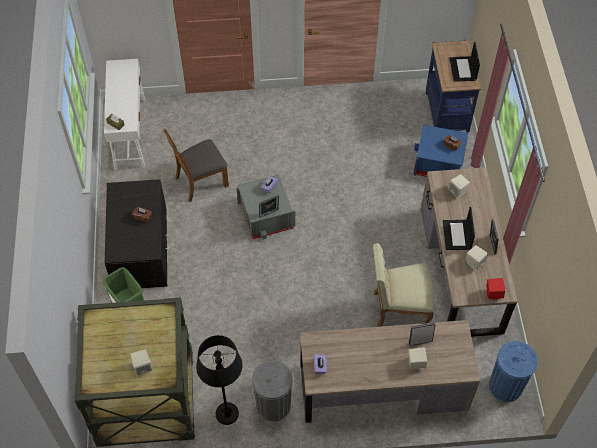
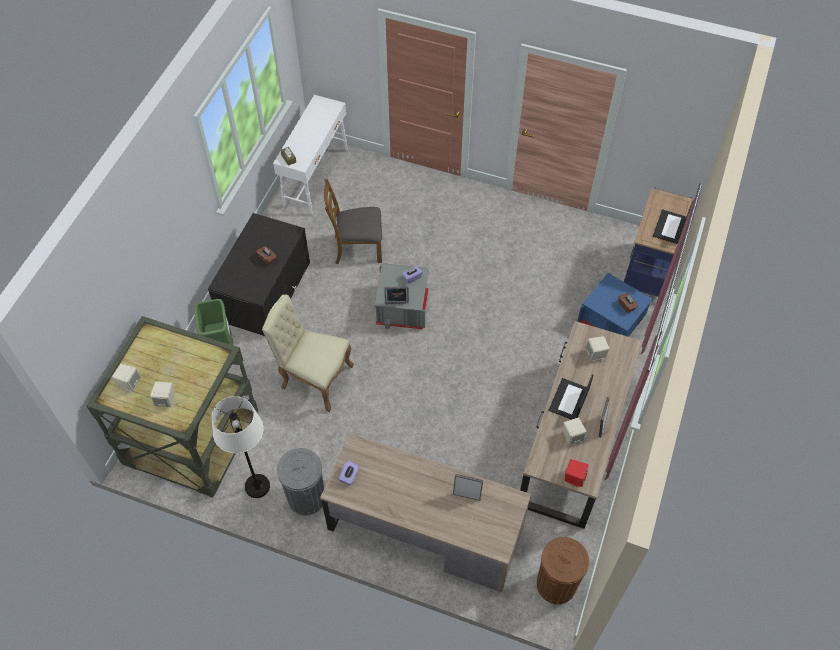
camera: 25 degrees right, 0 degrees up
black floor lamp [196,335,243,425] -> white floor lamp [211,396,270,498]
beige chair [373,243,434,327] -> beige chair moved to [262,294,354,412]
beige speaker [408,347,427,370] -> beige speaker moved to [112,364,141,392]
blue trash can [489,341,538,402] -> brown trash can [537,537,589,604]

